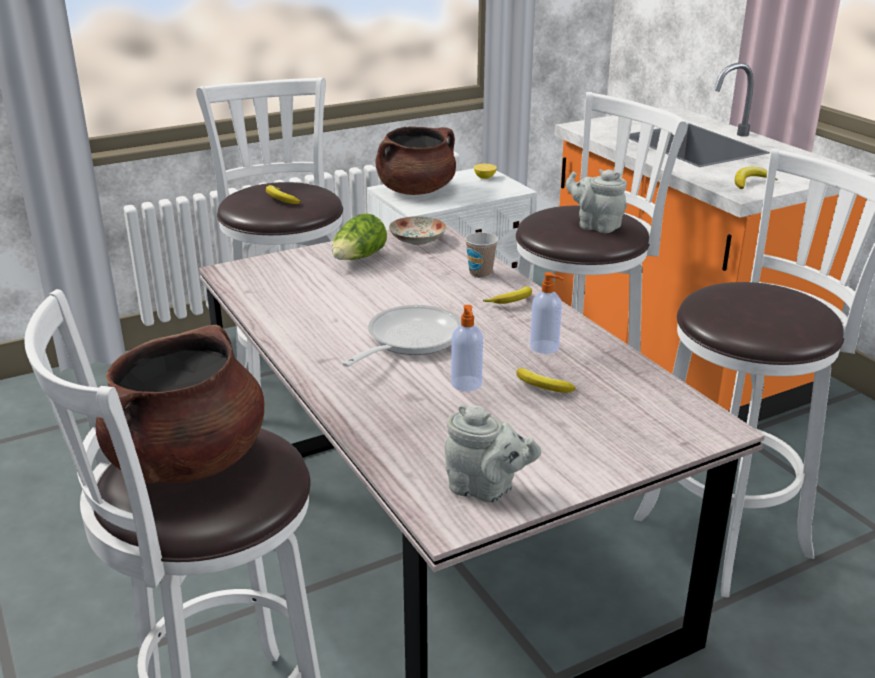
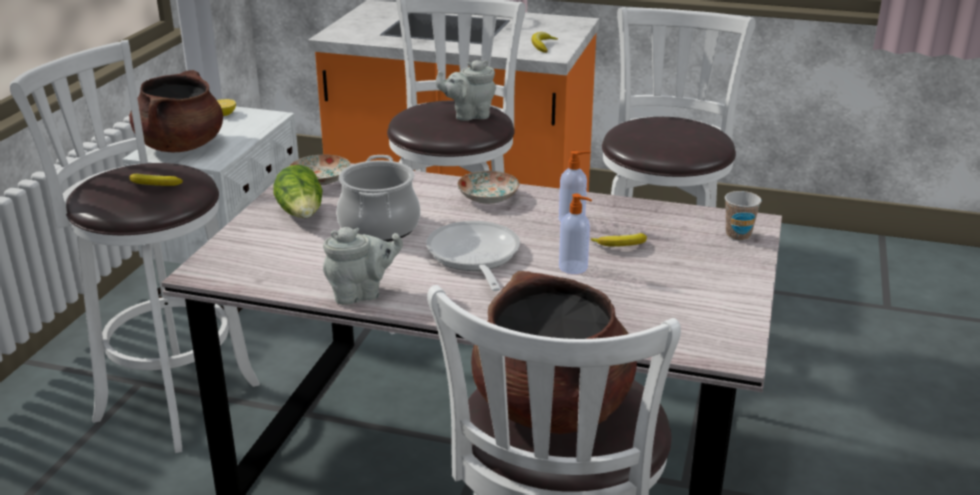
camera: 45 degrees left, 0 degrees up
grey teapot [445,404,541,503] -> grey teapot moved to [323,227,403,305]
cup [465,232,498,278] -> cup moved to [725,191,762,241]
banana [483,286,532,304] -> plate [457,171,520,204]
none -> cooking pot [336,155,420,242]

